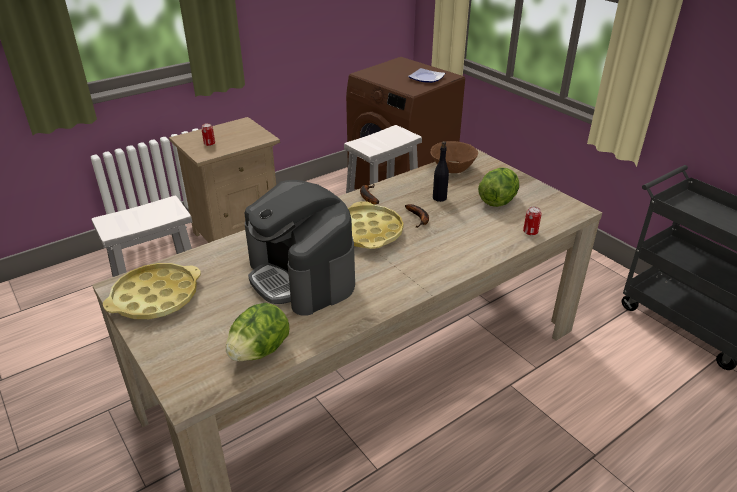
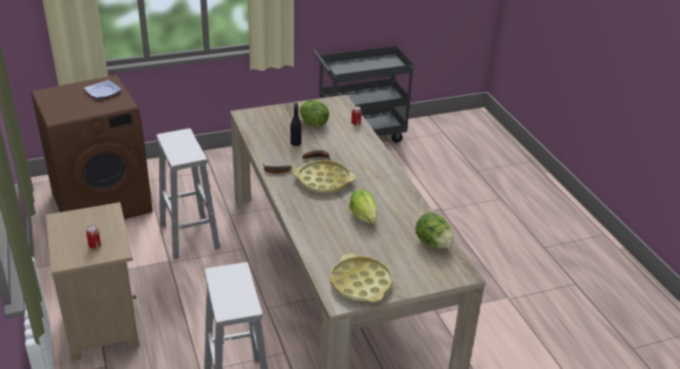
camera: 75 degrees left, 0 degrees up
coffee machine [244,180,355,316] -> lettuce [349,190,377,223]
brown bowl [430,141,478,173] -> none

